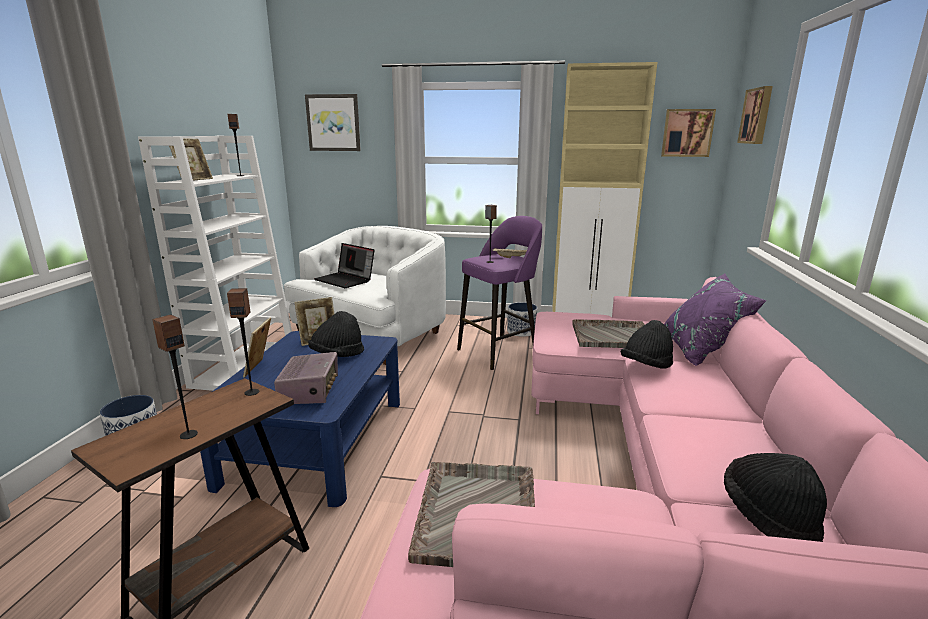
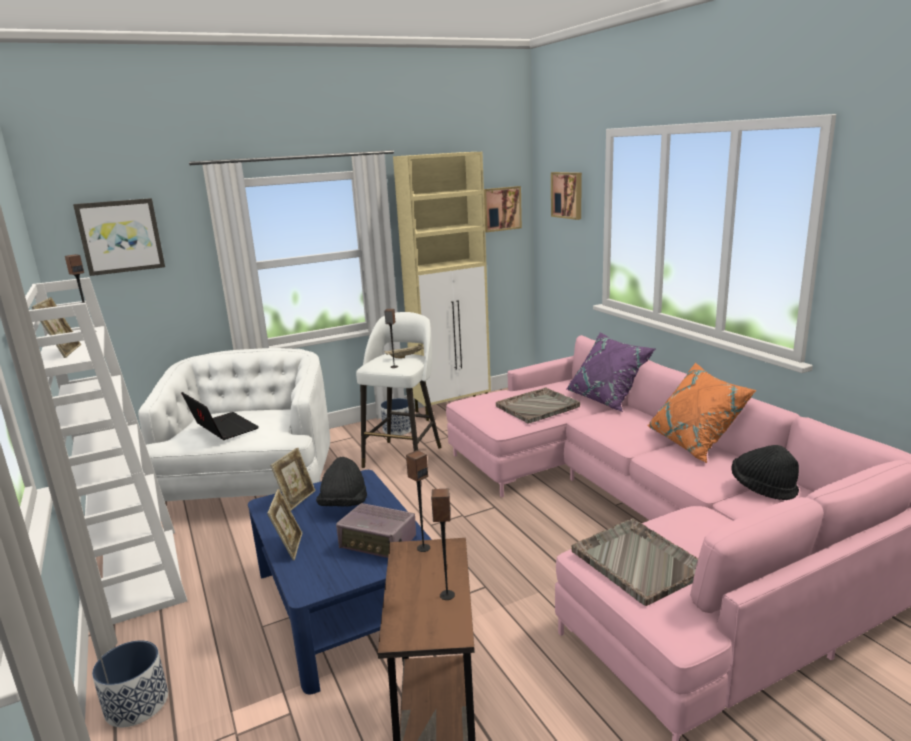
camera: 35 degrees left, 0 degrees up
picture frame [243,318,271,378] -> picture frame turned 150 degrees counterclockwise [267,489,302,560]
radio [274,352,338,404] -> radio turned 150 degrees clockwise [336,503,416,558]
laptop [314,243,374,288] -> laptop turned 135 degrees counterclockwise [181,392,259,440]
purple stool [457,216,542,370] -> white stool [356,312,442,468]
black hat [620,320,673,369] -> none
none -> orange pillow [648,362,757,463]

